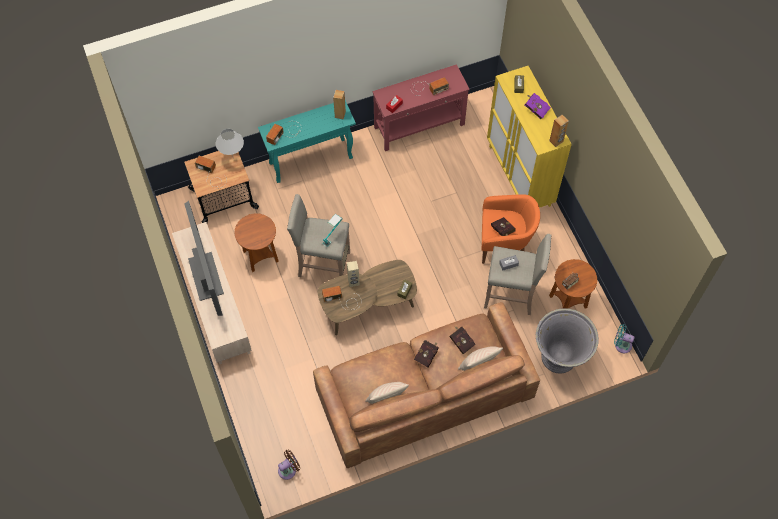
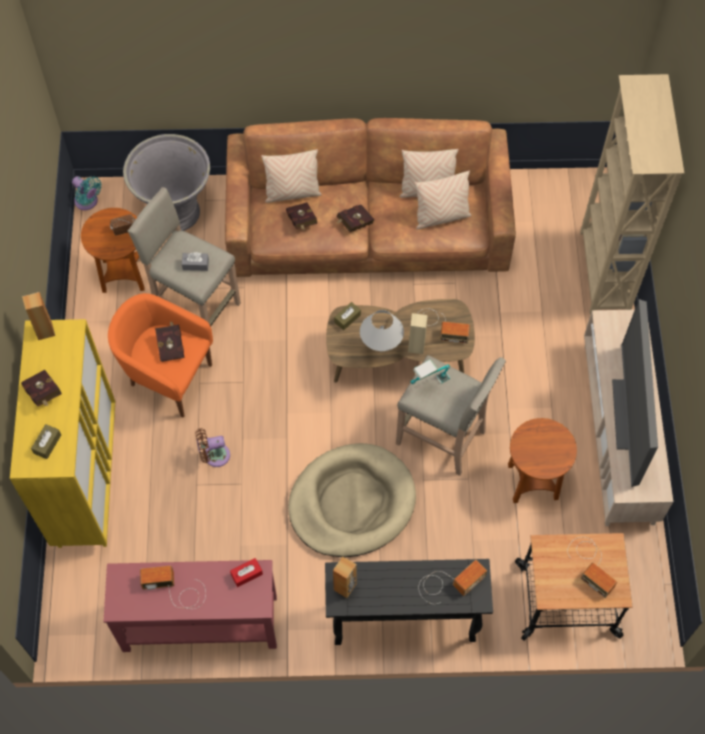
camera: 160 degrees left, 0 degrees up
white table lamp [216,129,244,159] -> white table lamp moved to [360,310,404,351]
turquoise console table [258,100,356,183] -> black console table [325,559,493,645]
brown fan [278,449,300,480] -> brown fan moved to [196,428,230,467]
purple book [525,93,551,119] -> red book [21,370,62,406]
none -> beige dog bed [288,443,416,557]
none -> beige pillow [414,171,472,229]
none -> beige bookcase [580,74,684,314]

